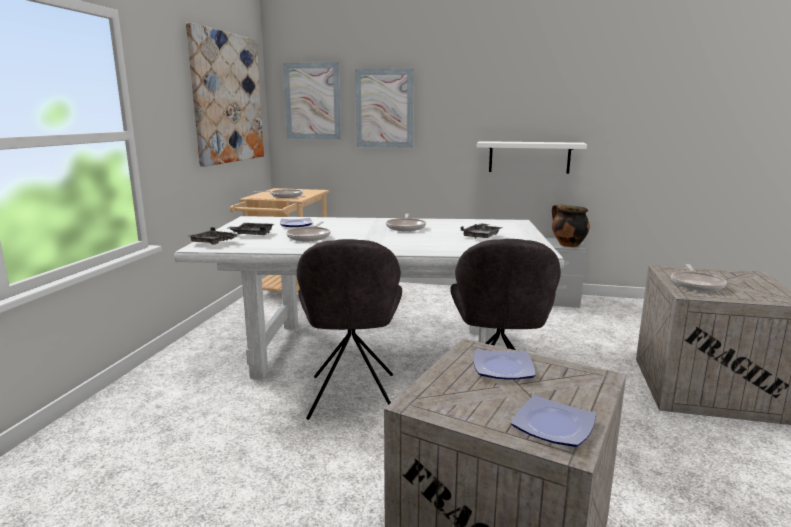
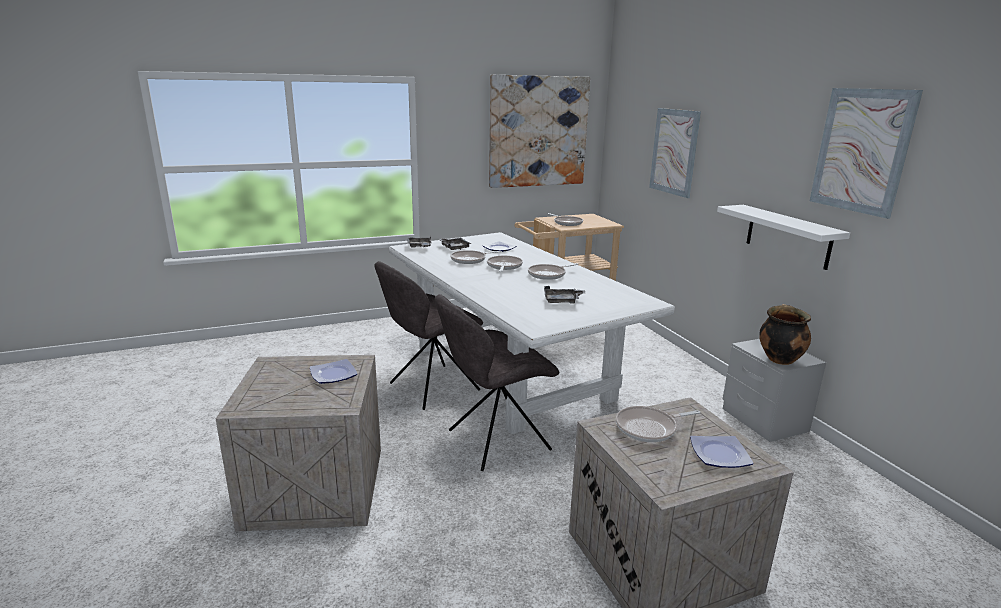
camera: 55 degrees right, 5 degrees up
picture [283,62,341,139] -> picture moved to [810,88,923,219]
plate [511,395,596,447] -> plate moved to [690,436,754,468]
none -> frying pan [487,256,523,272]

